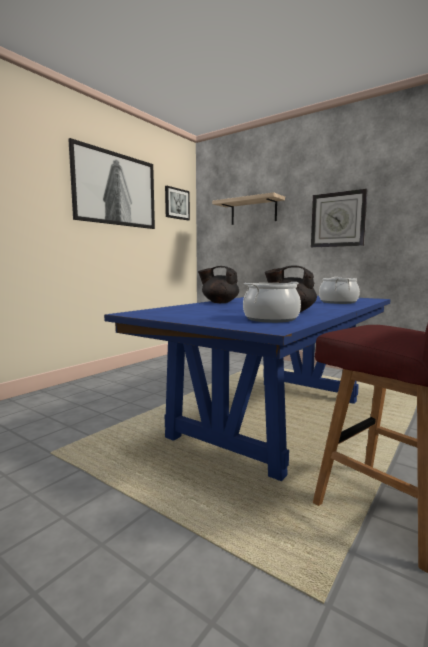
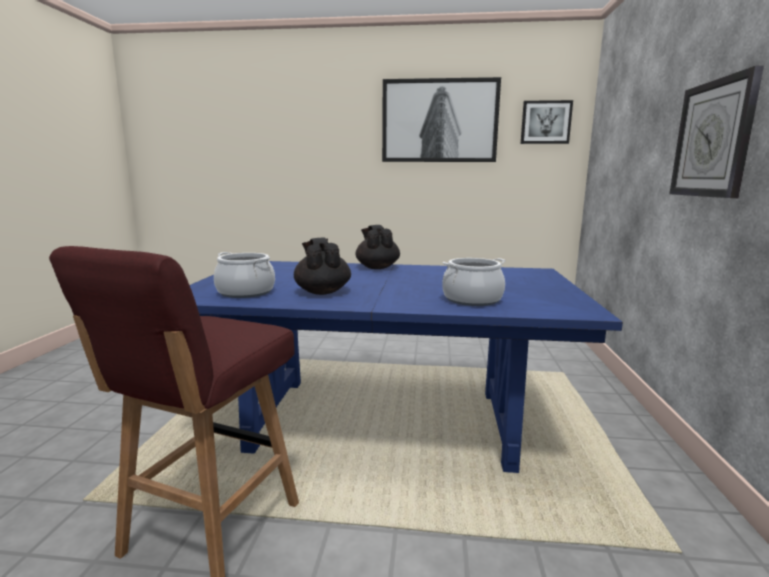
camera: 60 degrees right, 5 degrees up
shelf [212,192,285,225] -> none

